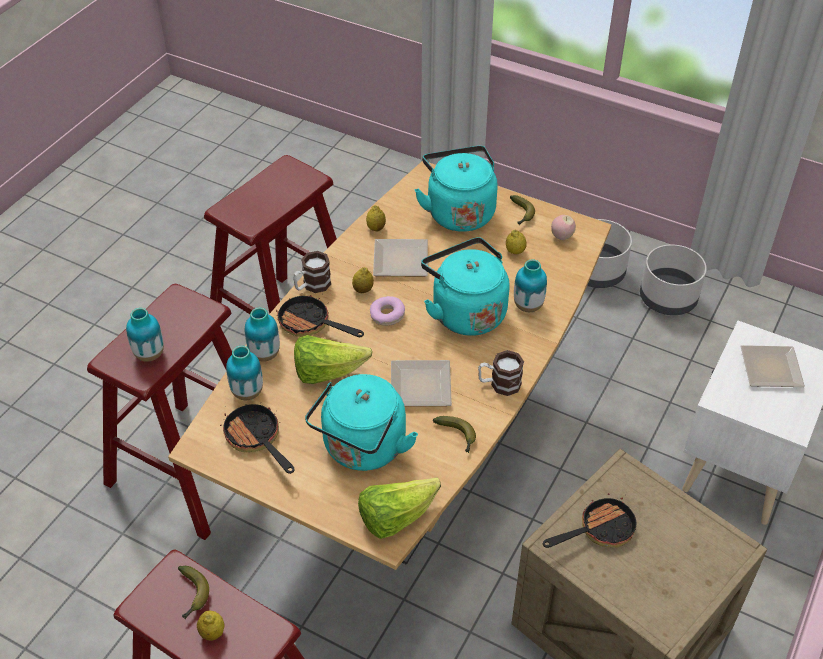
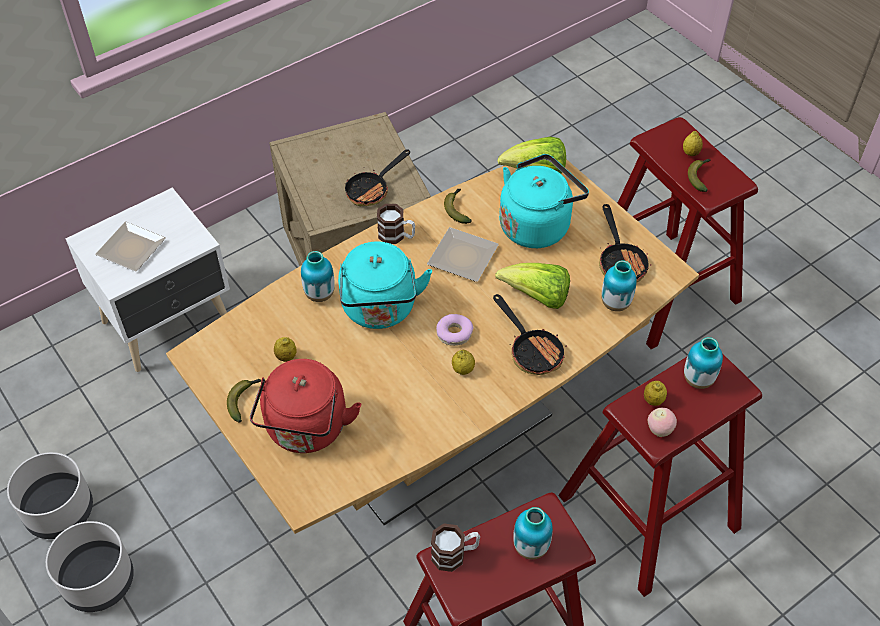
camera: 155 degrees left, 5 degrees up
vase [245,308,280,362] -> vase moved to [513,507,553,560]
mug [293,251,331,293] -> mug moved to [431,523,480,572]
lemon [366,205,386,231] -> lemon moved to [644,381,667,406]
plate [373,239,428,277] -> none
turquoise kettle [415,146,498,232] -> red kettle [250,359,361,453]
frying pan [543,493,636,548] -> frying pan turned 45 degrees counterclockwise [345,149,410,206]
apple [551,215,576,240] -> apple moved to [648,408,677,437]

